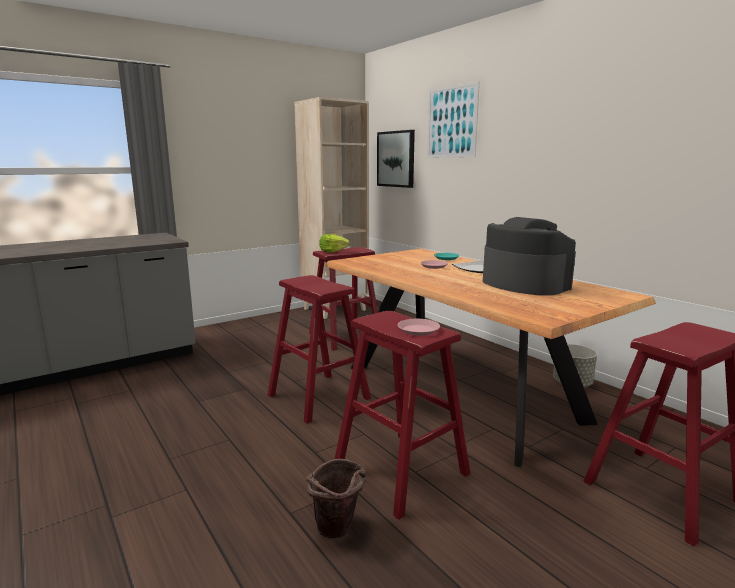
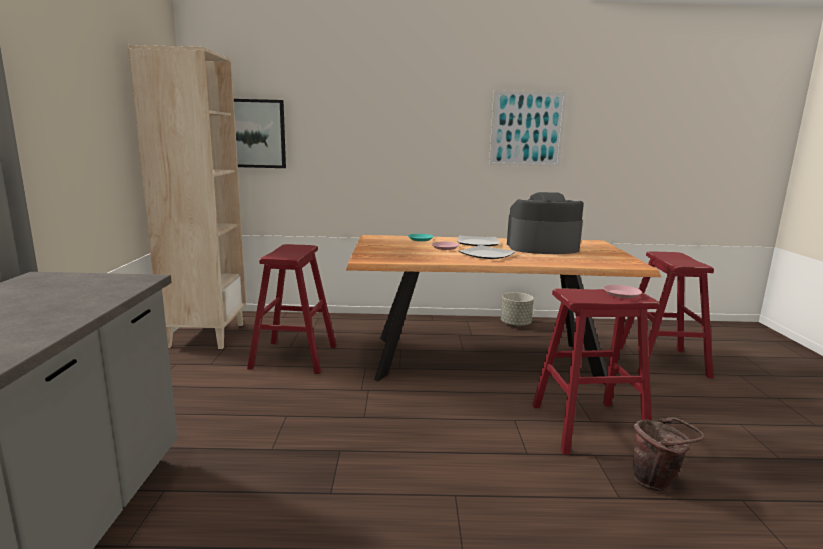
camera: 55 degrees left, 0 degrees up
red stool [268,275,371,424] -> none
lettuce [319,234,350,253] -> none
picture [427,82,480,158] -> picture moved to [489,90,567,167]
none -> plate [459,245,516,259]

